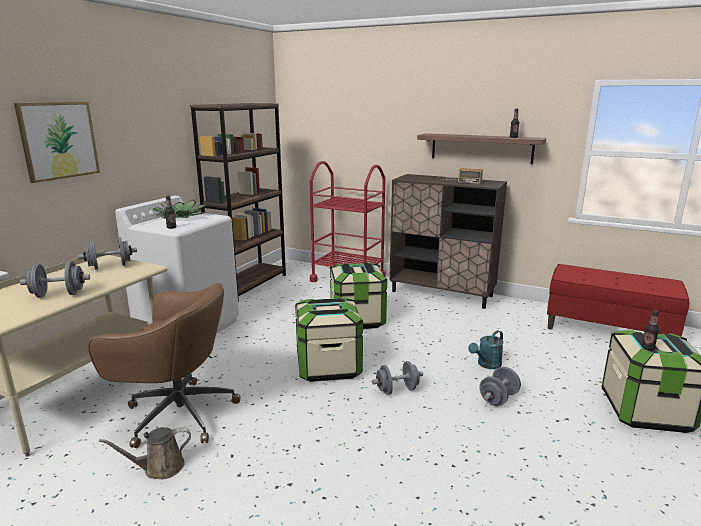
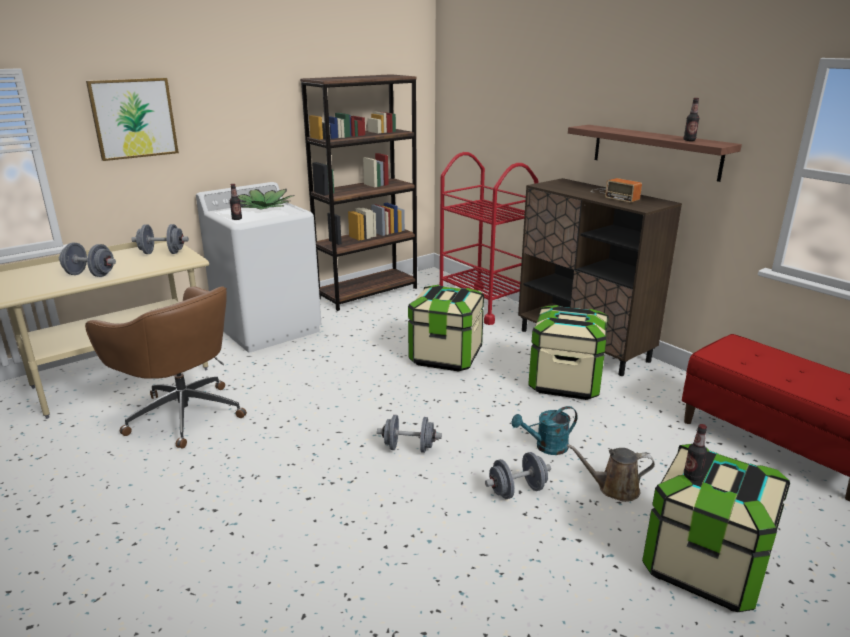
camera: 25 degrees right, 5 degrees up
brown watering can [99,427,191,479] -> brown watering can moved to [567,444,655,502]
storage box [295,297,363,382] -> storage box moved to [528,305,609,400]

